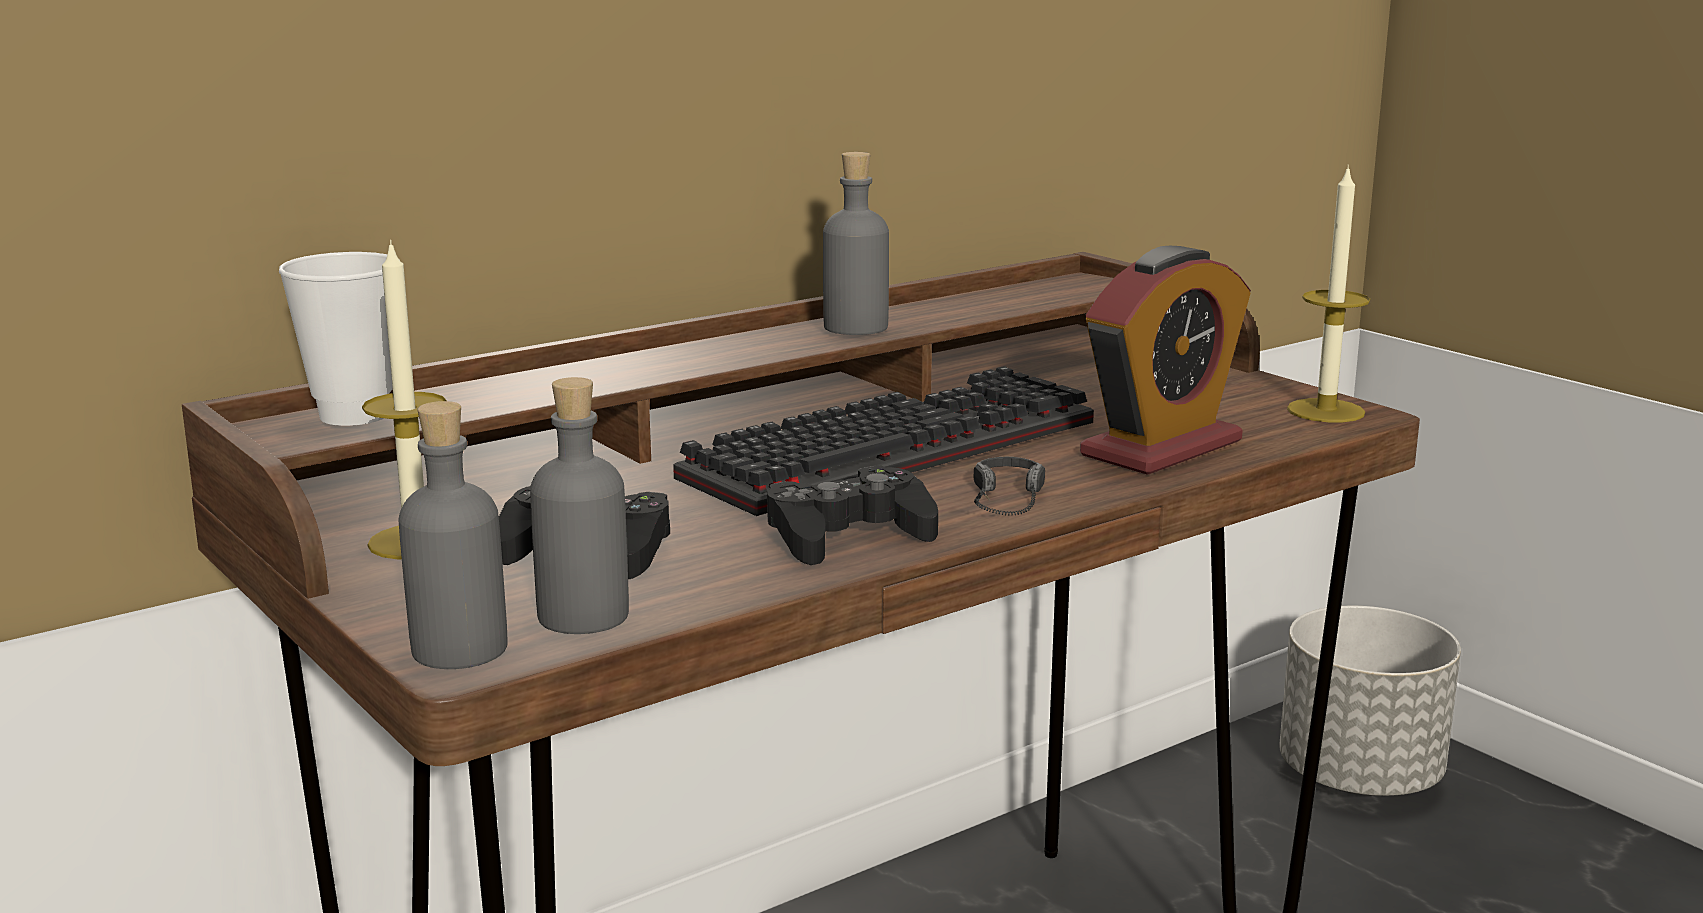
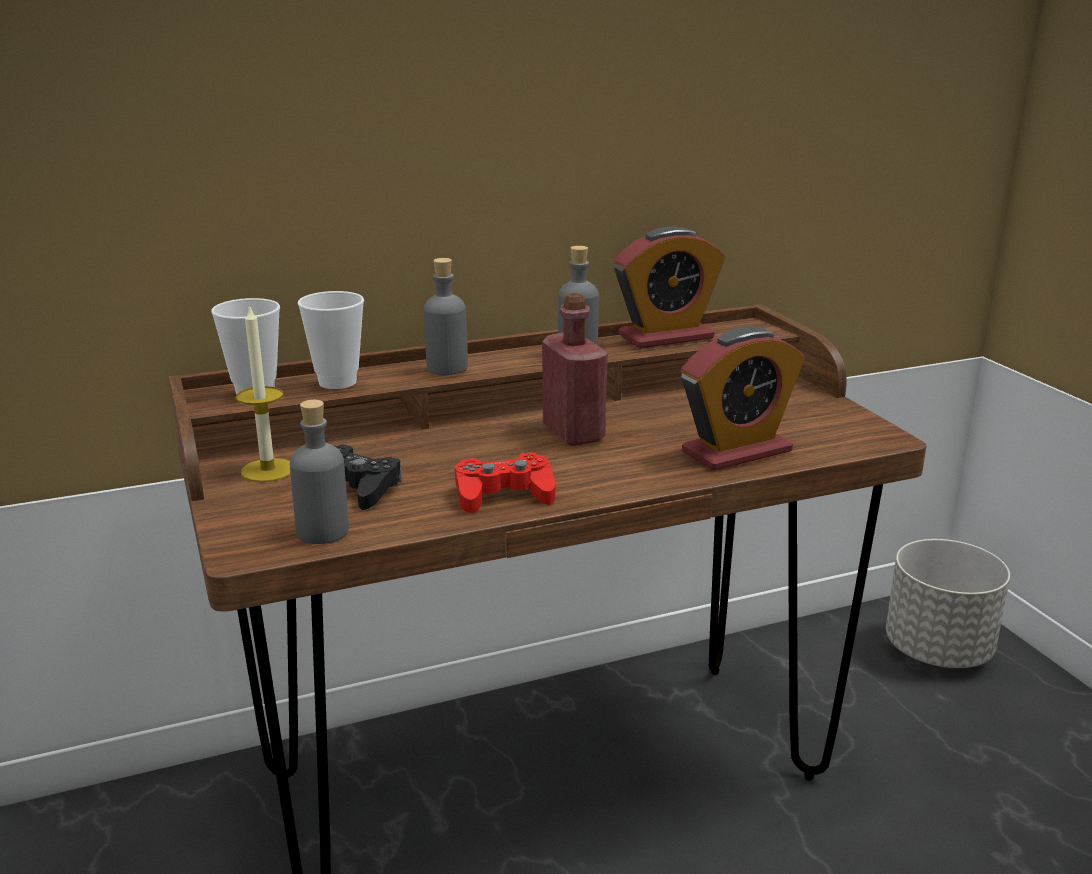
camera: 15 degrees right, 5 degrees up
grey bottle [398,401,508,669] -> grey bottle moved to [424,258,468,375]
keyboard [673,366,1094,516] -> red bottle [542,293,608,446]
black game controller [767,466,938,565] -> red game controller [455,452,555,513]
headphones [974,457,1045,515] -> none
candle [1287,164,1370,422] -> none
none -> cup [298,291,364,389]
none -> alarm clock [614,226,725,348]

